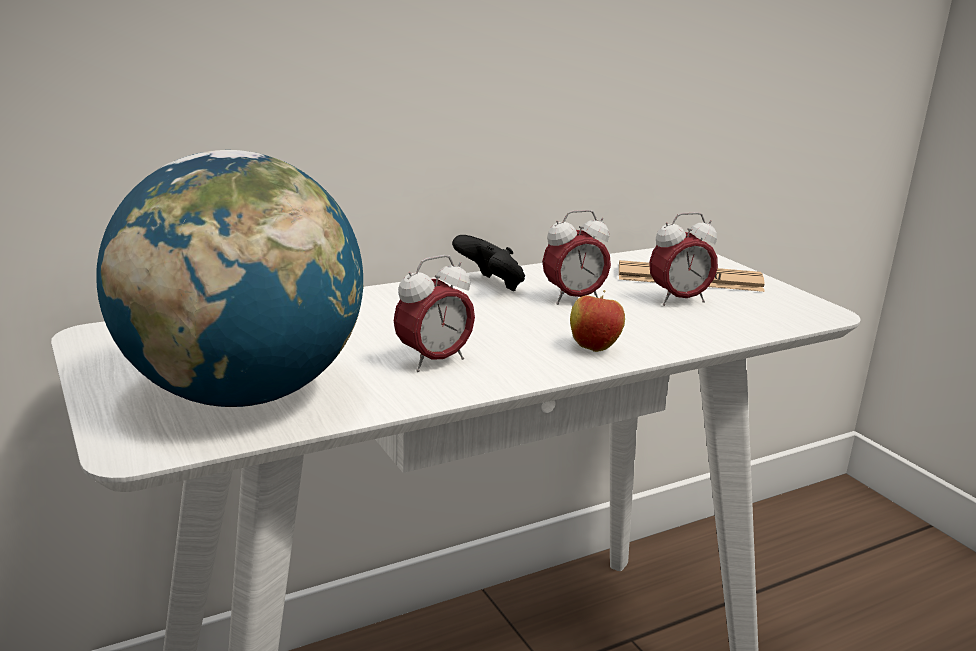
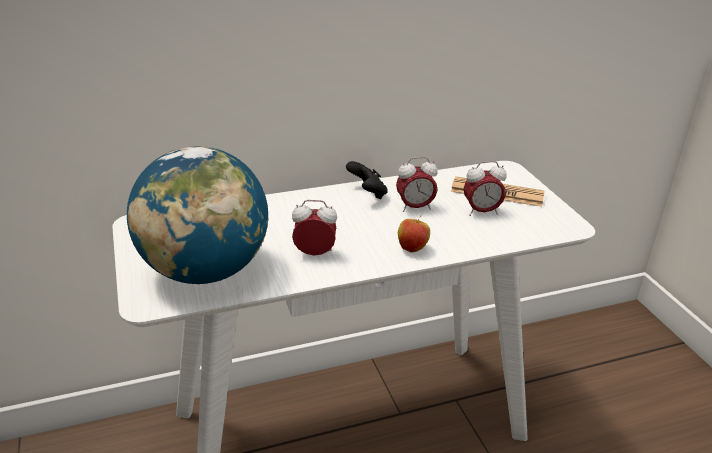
camera: 10 degrees right, 10 degrees up
alarm clock [394,255,475,372] -> alarm clock turned 150 degrees counterclockwise [292,200,337,255]

